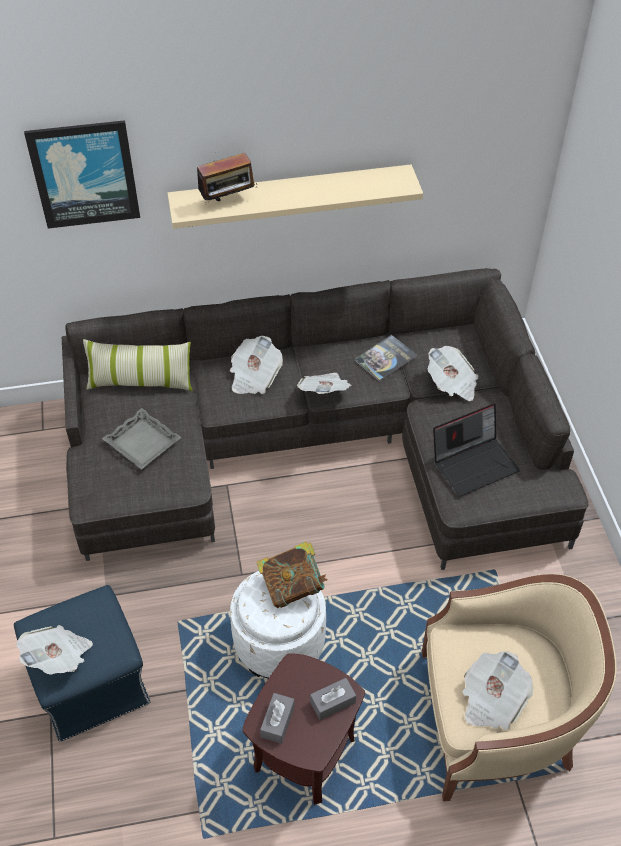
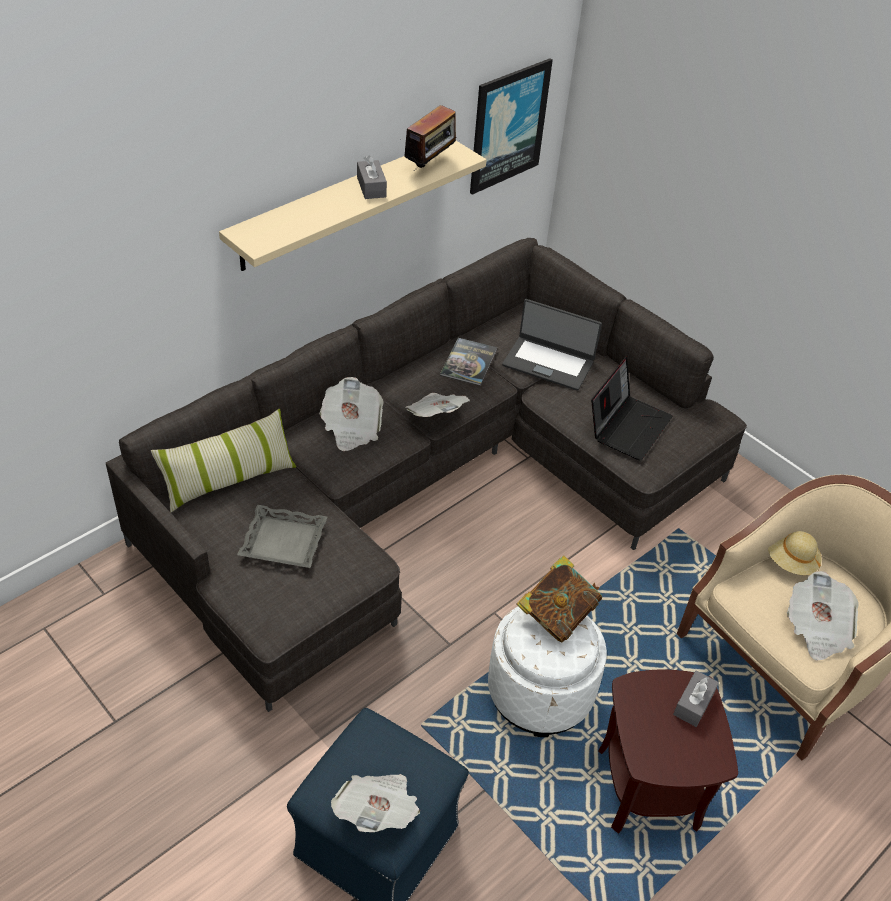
camera: 35 degrees left, 5 degrees down
picture [24,120,140,229] -> picture moved to [470,58,553,195]
radio [197,153,257,203] -> radio moved to [400,105,460,171]
grey tissue box [260,693,295,744] -> grey tissue box moved to [357,155,387,199]
newspaper [427,346,478,401] -> laptop [502,299,602,391]
none -> beige hat [768,531,821,575]

